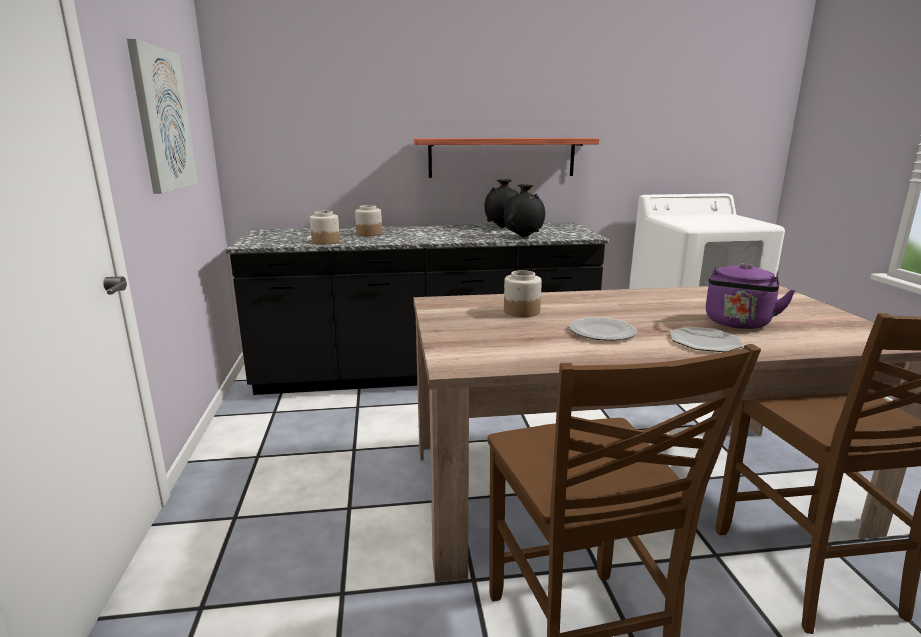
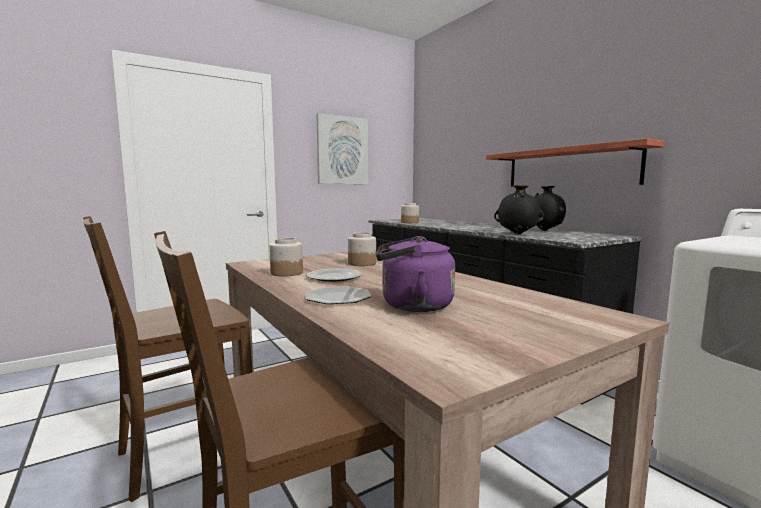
camera: 65 degrees right, 10 degrees down
jar [355,205,382,236] -> jar moved to [269,238,303,276]

